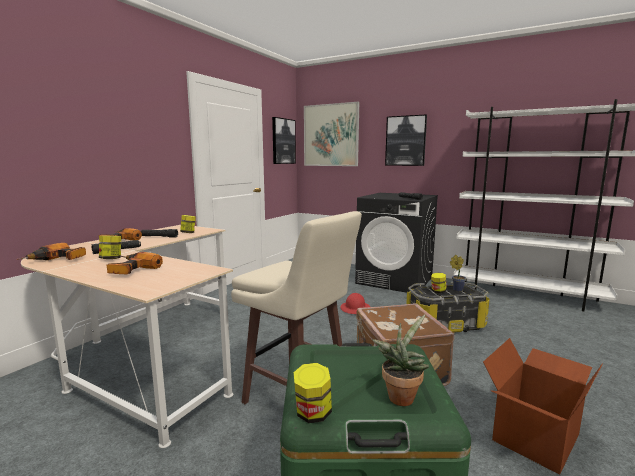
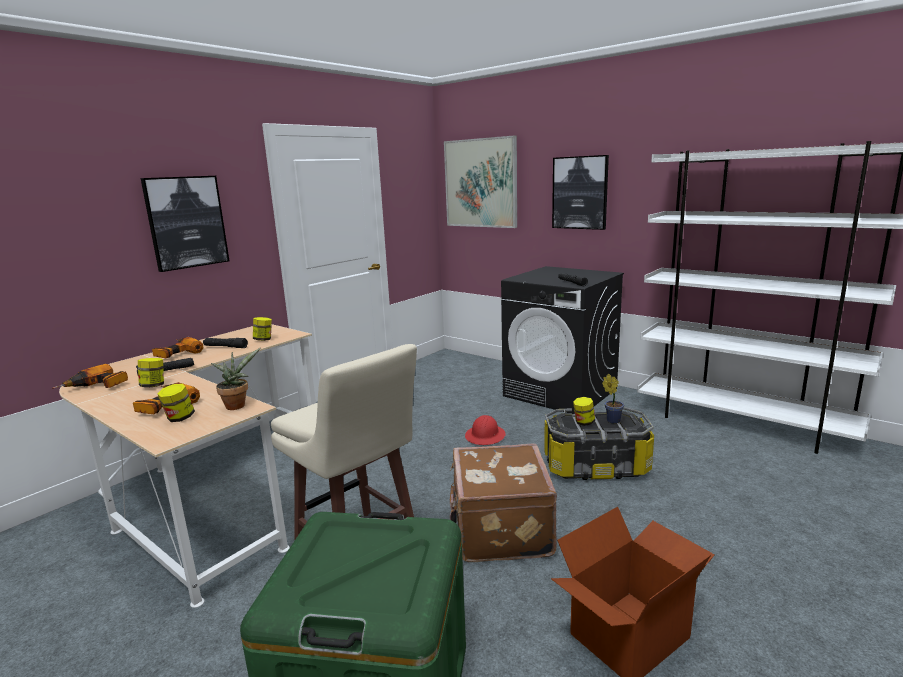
camera: 10 degrees right, 5 degrees up
picture [272,117,296,164] -> picture moved to [141,176,230,272]
jar [294,363,332,423] -> jar moved to [158,383,195,422]
potted plant [372,315,429,406] -> potted plant moved to [211,348,260,410]

